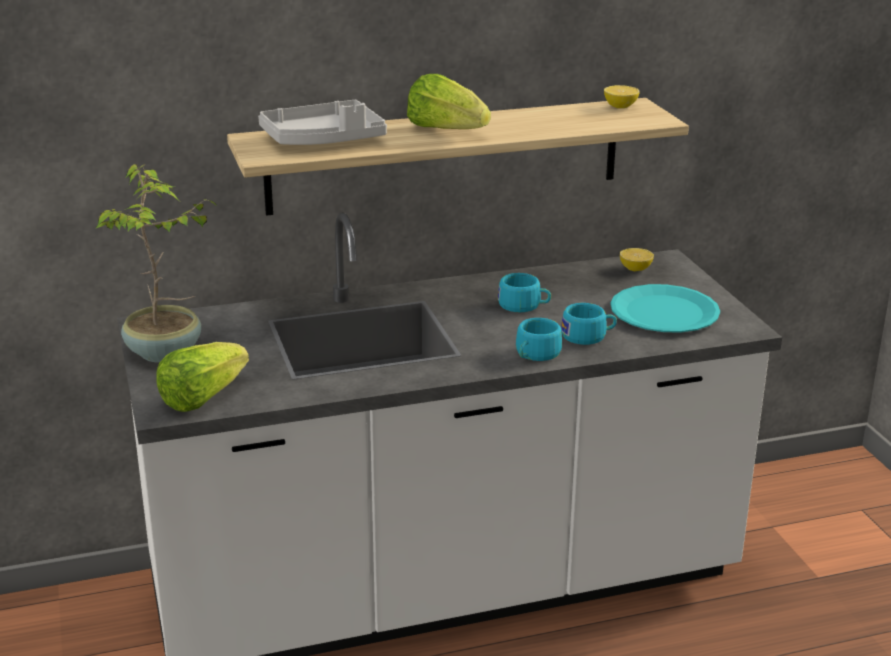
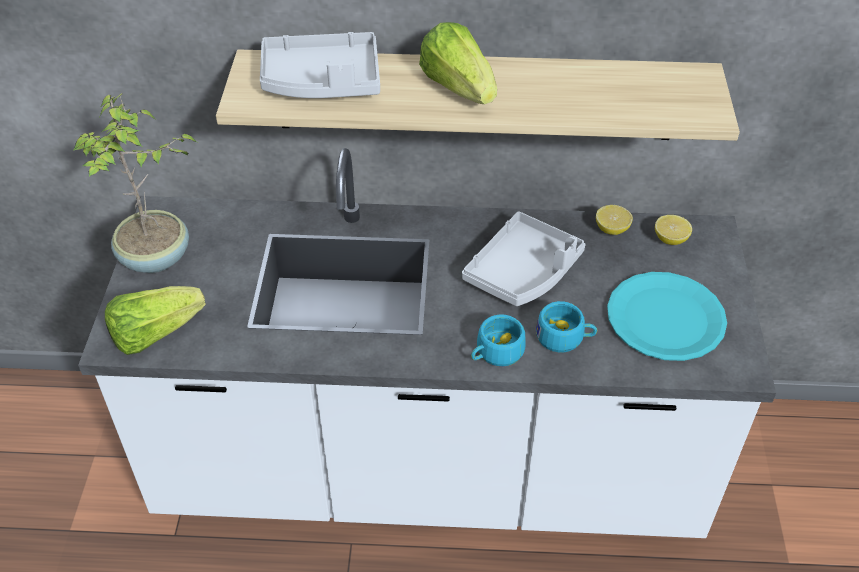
camera: 20 degrees right, 20 degrees up
turquoise cup [498,273,551,312] -> grey tray [462,212,586,306]
lemon [604,85,640,108] -> lemon moved to [596,205,633,235]

